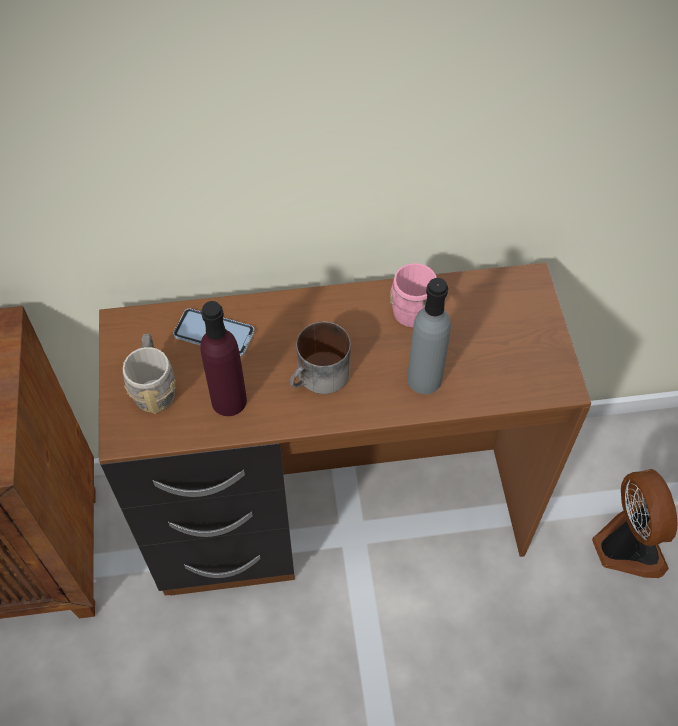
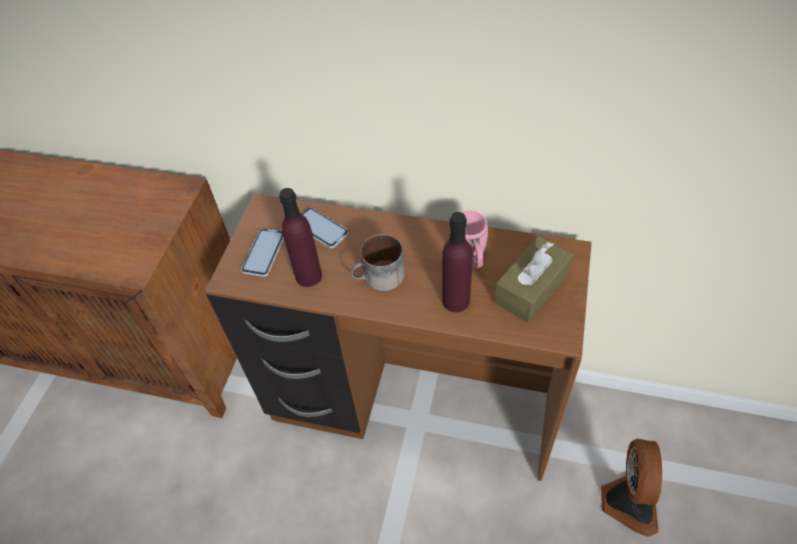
camera: 25 degrees right, 5 degrees down
grey mug [123,333,176,414] -> phone [241,228,284,277]
grey bottle [407,278,451,394] -> purple bottle [442,212,472,312]
none -> brown tissue box [494,236,573,323]

